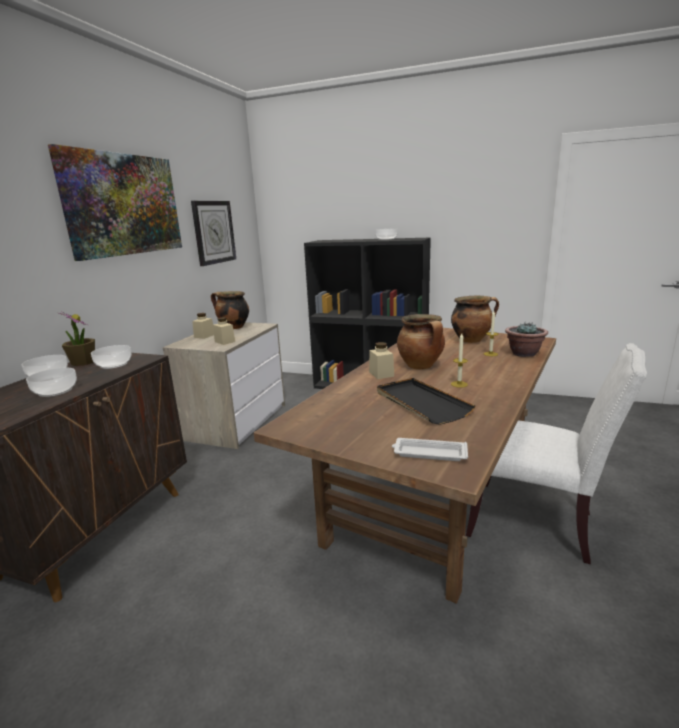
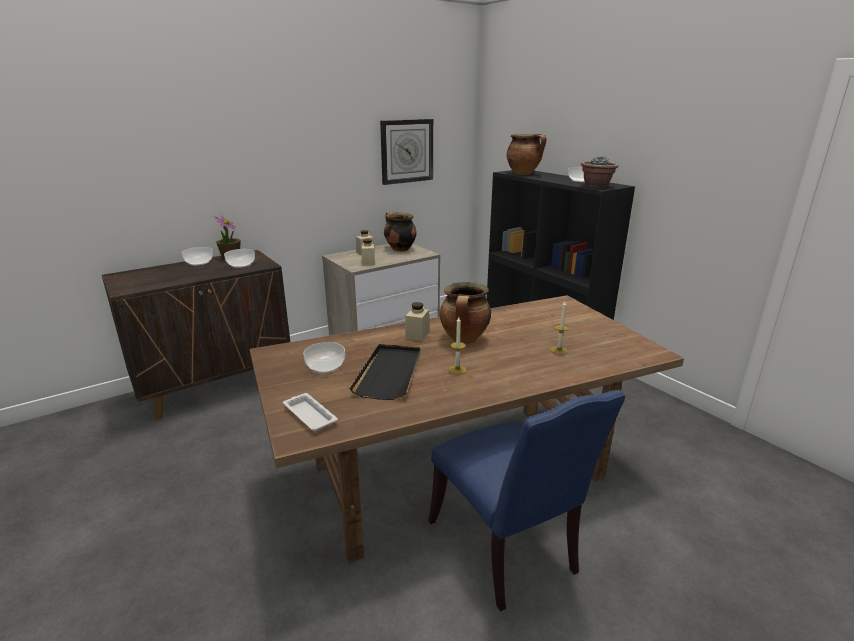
camera: 35 degrees right, 5 degrees up
bowl [26,368,77,397] -> bowl moved to [303,342,345,373]
picture [48,144,182,261] -> none
cooking pot [451,296,499,343] -> cooking pot moved to [507,134,547,175]
white chair [466,343,647,564] -> blue chair [429,390,625,611]
potted plant [505,322,548,357] -> potted plant moved to [581,156,619,188]

